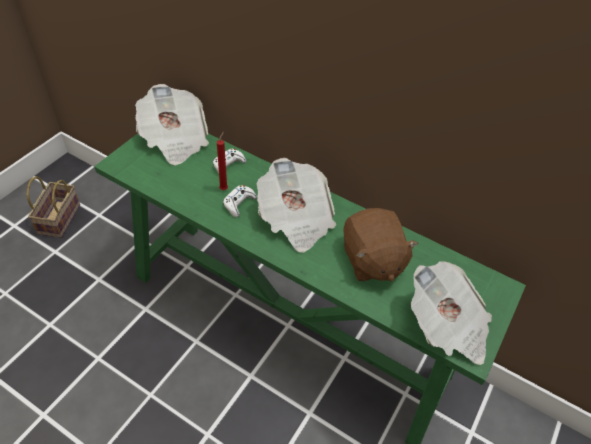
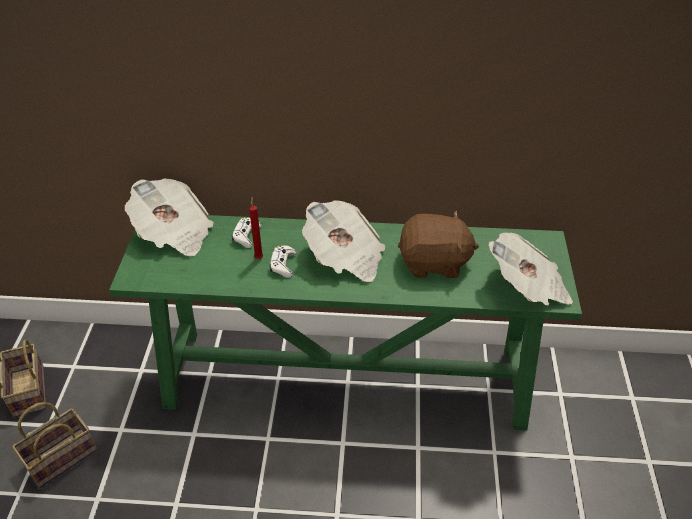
camera: 25 degrees left, 5 degrees down
brown plush toy [343,208,418,282] -> brown plush toy turned 45 degrees counterclockwise [398,210,479,278]
none -> basket [12,402,97,488]

